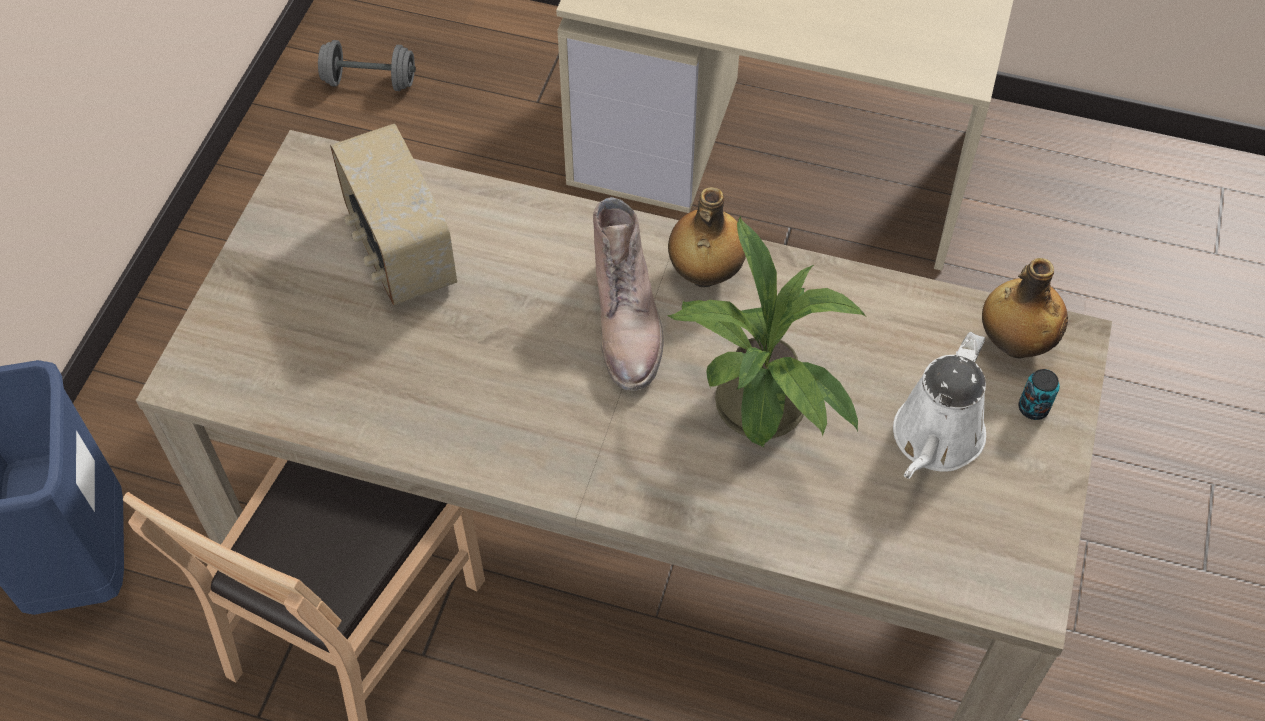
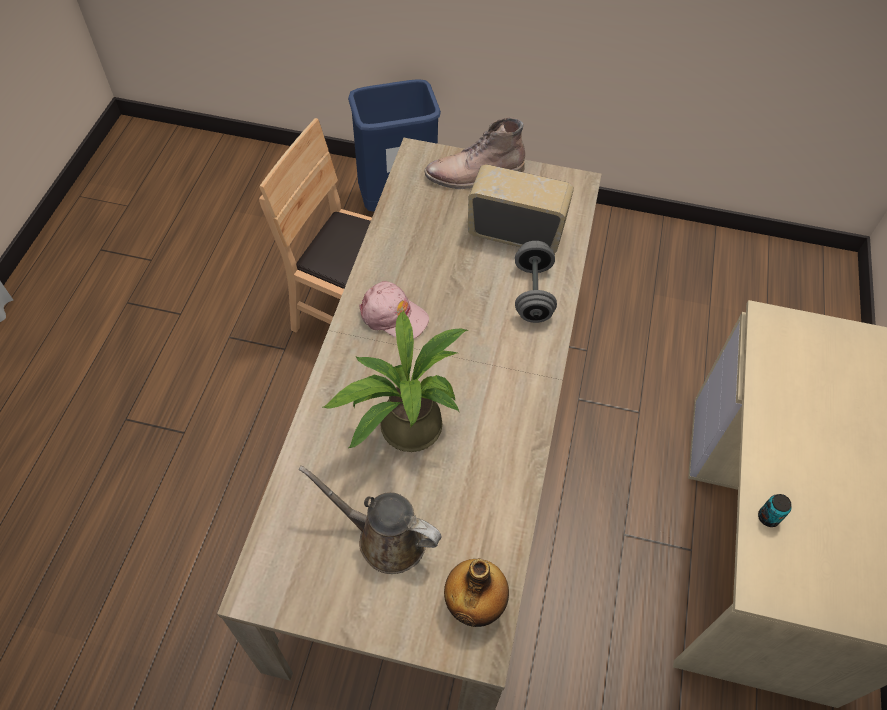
camera: 85 degrees right, 0 degrees up
grey dumbbell [318,40,416,91] -> grey dumbbell moved to [515,241,557,323]
radio [330,124,457,306] -> radio turned 45 degrees clockwise [468,164,574,254]
brown boot [593,197,664,391] -> brown boot moved to [424,117,525,190]
bottle [668,187,746,287] -> none
white watering can [893,332,986,479] -> brown watering can [298,465,442,574]
can [1018,369,1060,420] -> can moved to [758,494,792,527]
none -> pink cap [359,281,429,339]

